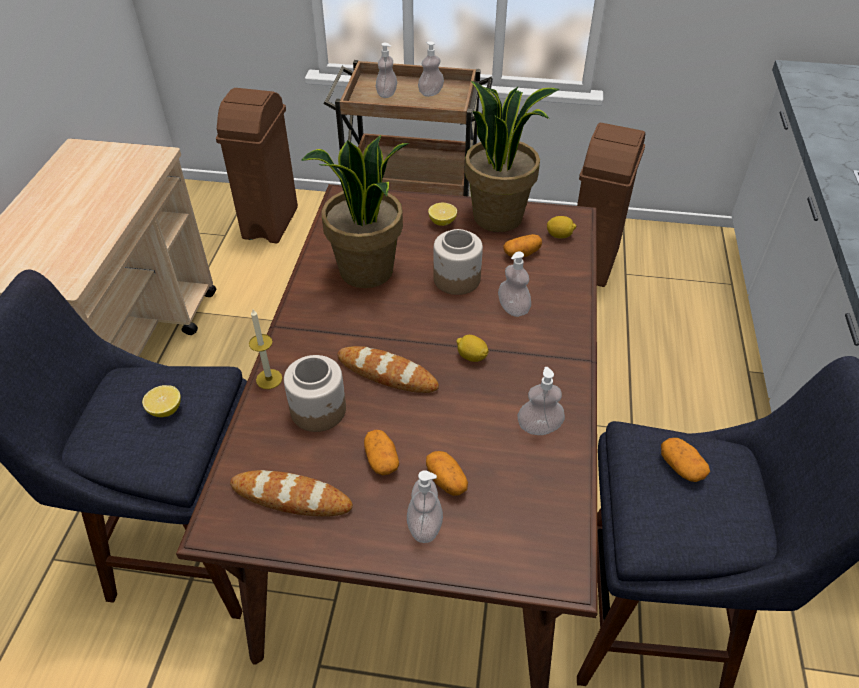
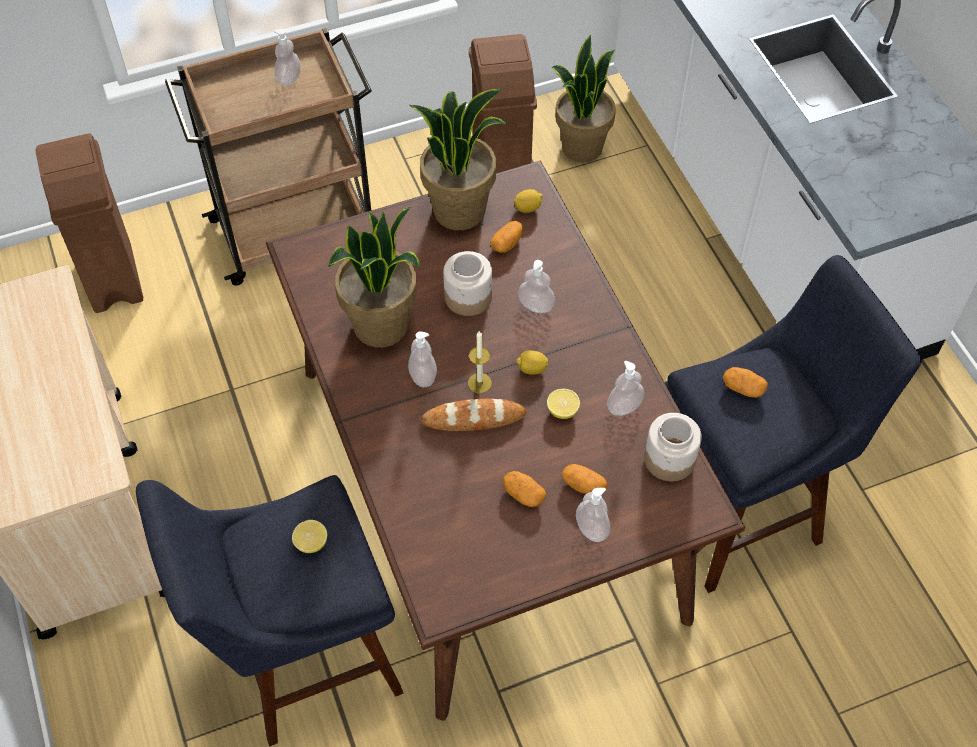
camera: 30 degrees left, 10 degrees up
bread [230,470,353,517] -> none
candle [249,309,282,389] -> candle moved to [468,331,492,393]
jar [284,355,346,432] -> jar moved to [644,413,702,481]
soap dispenser [376,43,397,98] -> soap dispenser moved to [408,331,437,387]
lemon [428,203,457,226] -> lemon moved to [547,389,580,419]
none -> potted plant [551,35,616,163]

